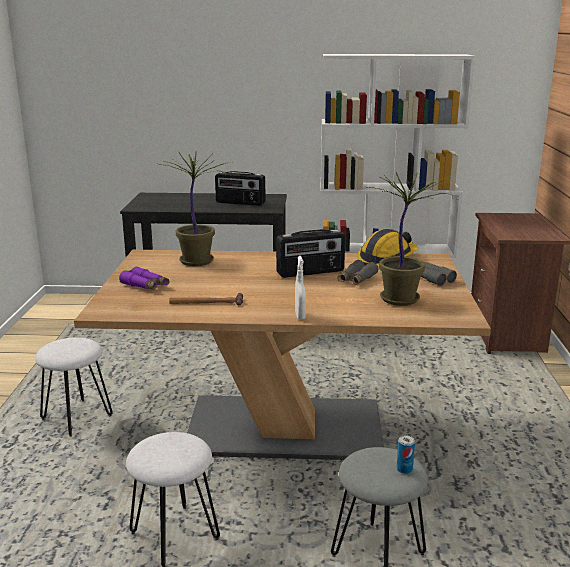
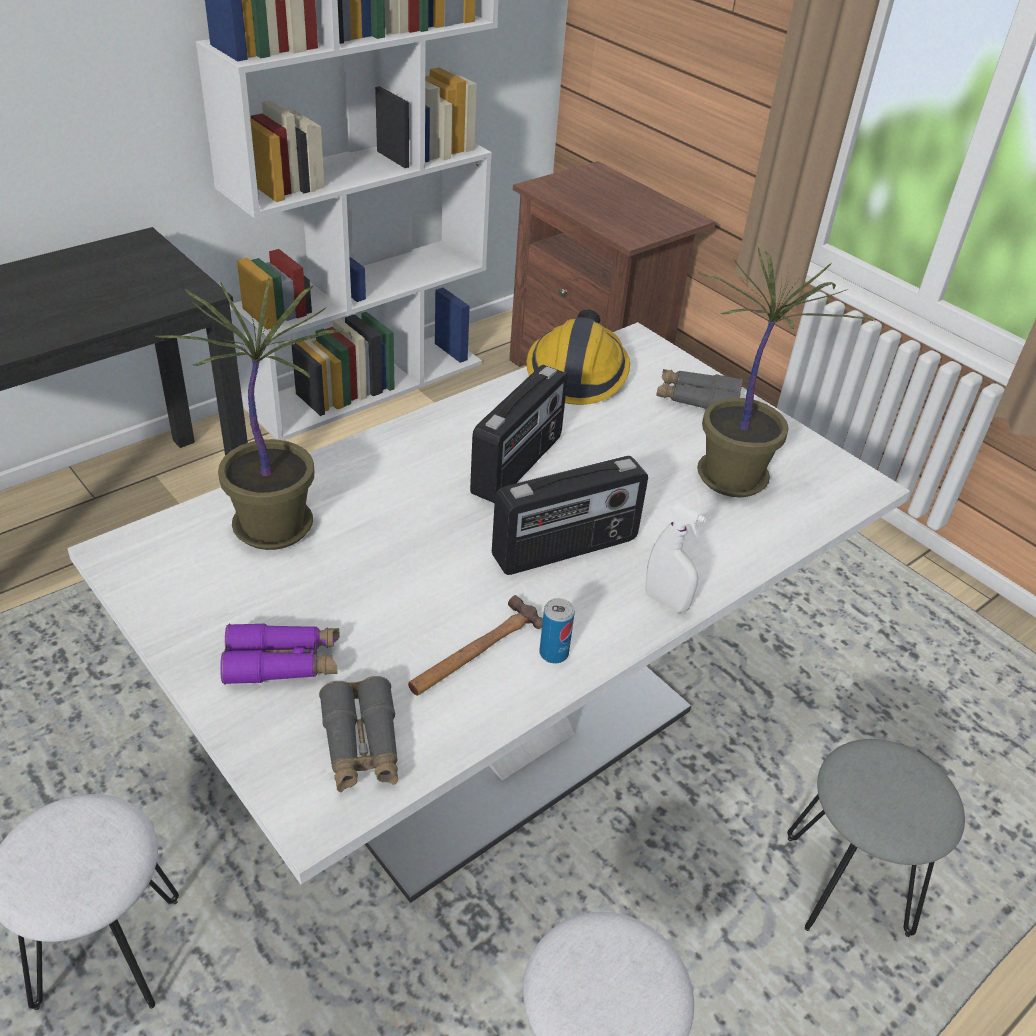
camera: 45 degrees left, 20 degrees up
brown dining table [74,250,491,460] -> white dining table [67,322,910,903]
radio [215,171,265,206] -> radio moved to [492,456,648,575]
grey binoculars [338,260,378,285] -> grey binoculars moved to [319,676,398,792]
can [397,435,415,474] -> can moved to [539,598,575,663]

